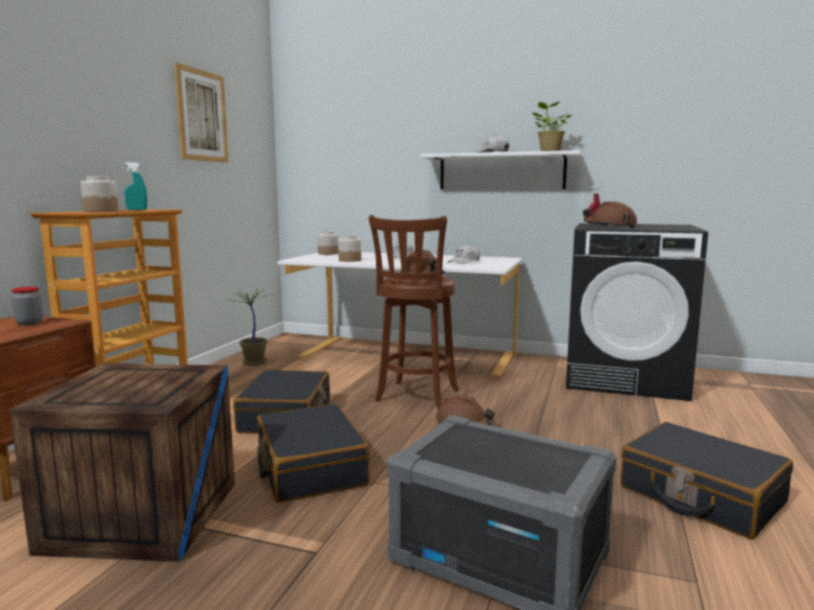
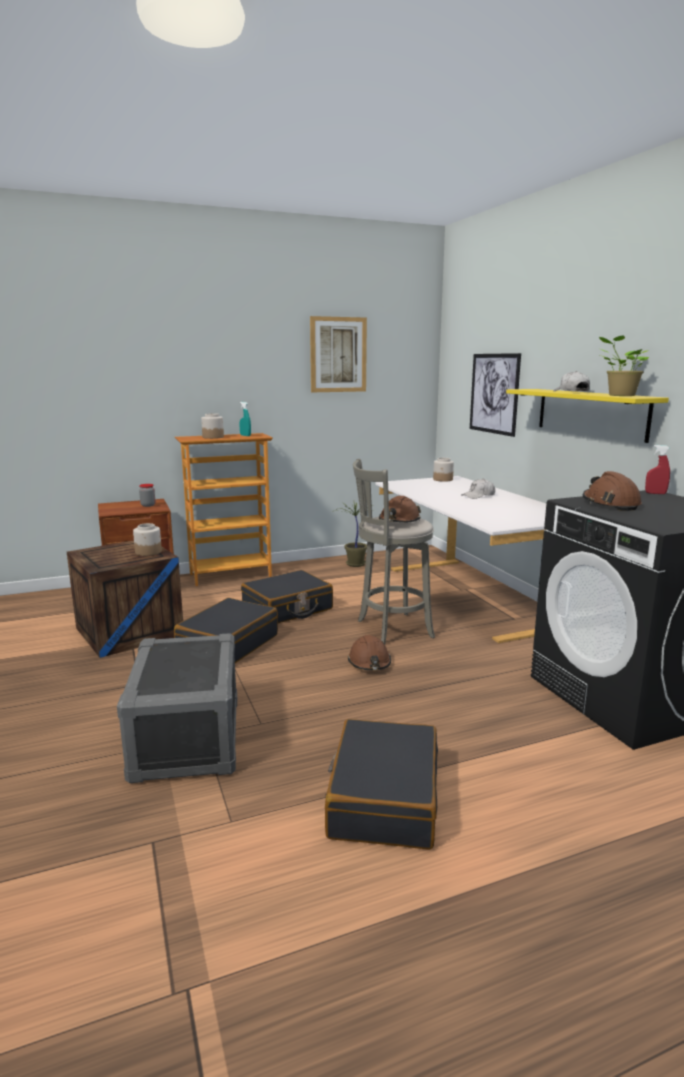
camera: 50 degrees right, 5 degrees up
jar [338,235,361,262] -> jar moved to [133,523,162,556]
brown stool [369,215,458,409] -> grey stool [353,459,435,645]
white shelf [420,150,581,189] -> yellow shelf [506,389,669,443]
white cap [447,244,480,264] -> none
none -> picture [470,353,521,437]

